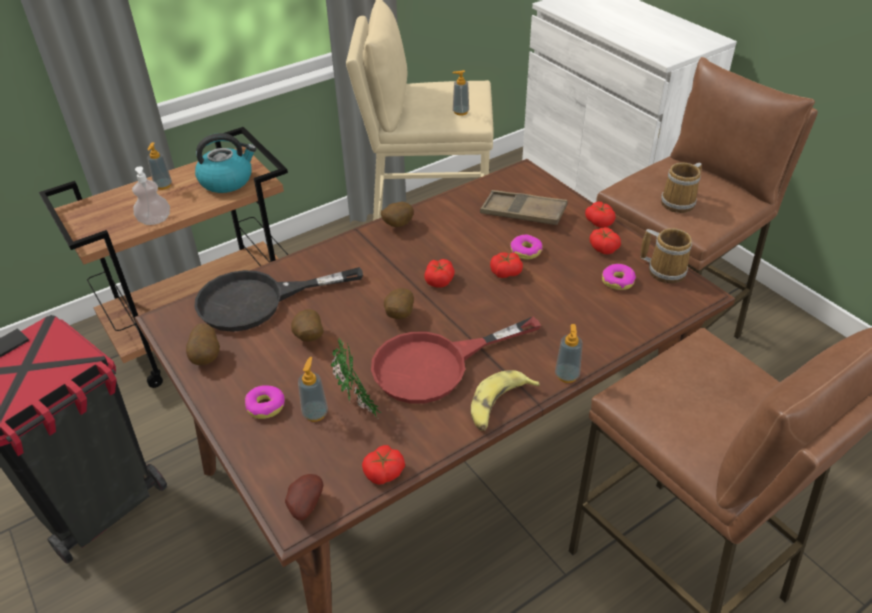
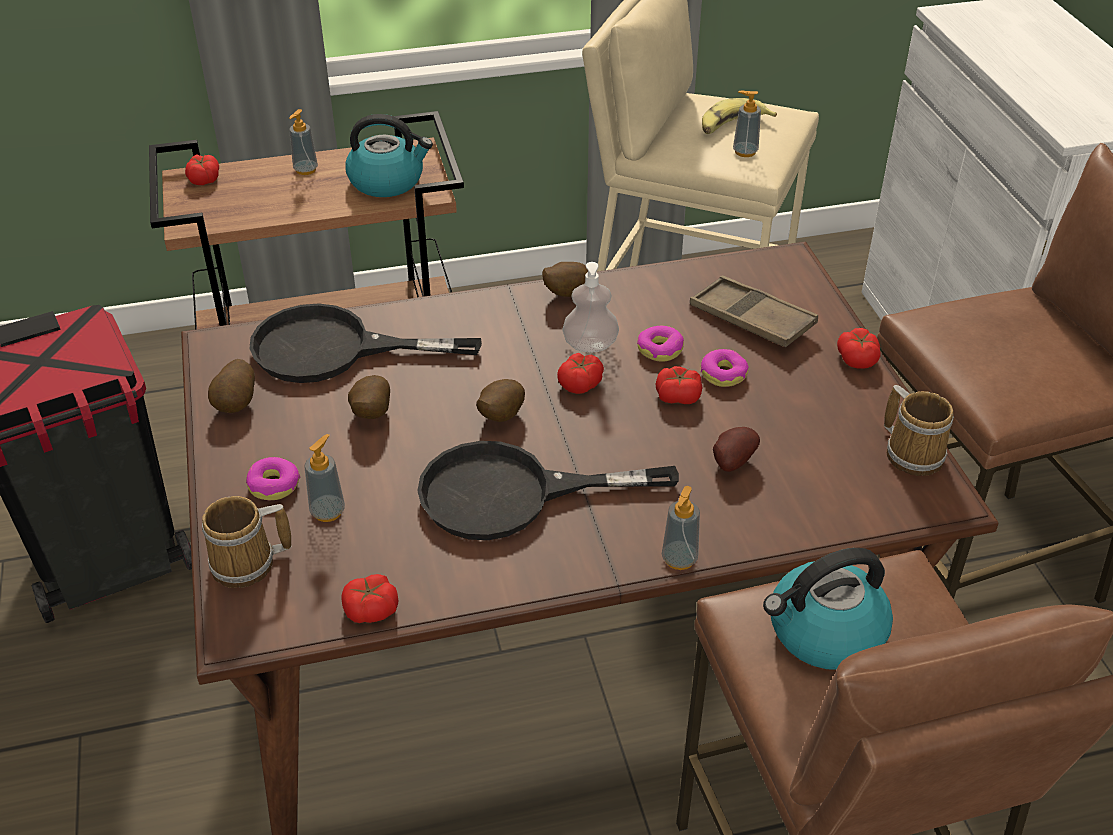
camera: 20 degrees right, 0 degrees up
soap dispenser [132,166,170,225] -> soap dispenser moved to [562,262,619,352]
potato [285,474,323,521] -> potato moved to [713,427,760,472]
potted plant [331,339,382,419] -> none
red frying pan [371,317,541,404] -> black frying pan [417,441,679,540]
banana [471,370,540,431] -> banana moved to [702,98,777,134]
tomato [590,227,621,254] -> tomato moved to [185,154,219,185]
donut [602,264,636,290] -> donut moved to [637,326,684,362]
mug [661,162,702,213] -> mug moved to [202,496,292,588]
none -> kettle [763,548,893,670]

